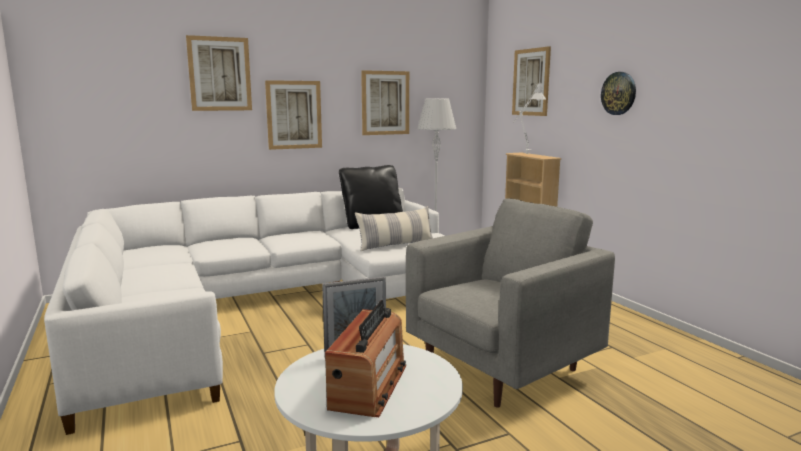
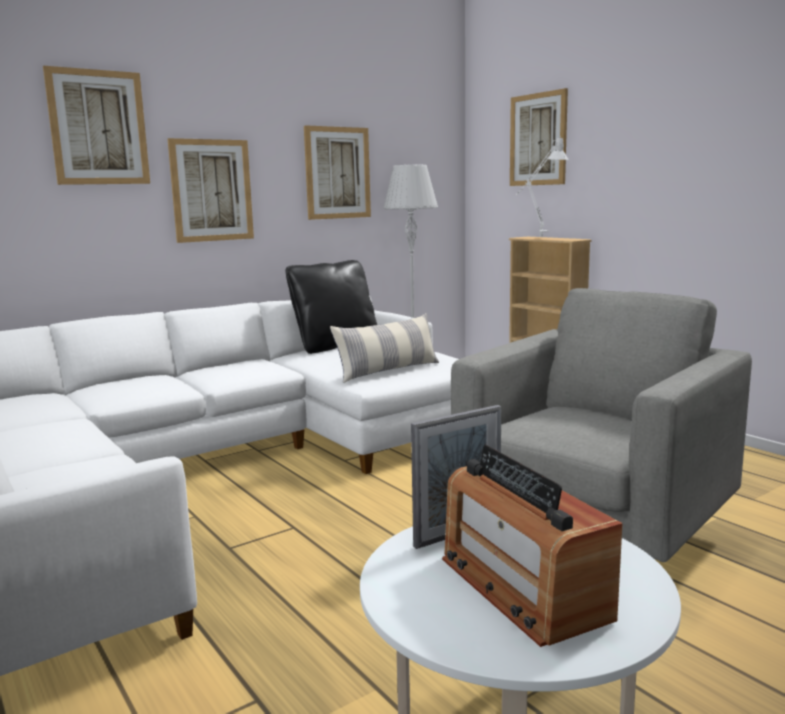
camera: 10 degrees left, 0 degrees up
radio [325,300,406,417] -> radio turned 150 degrees clockwise [442,445,622,647]
wall clock [601,72,636,115] -> none

